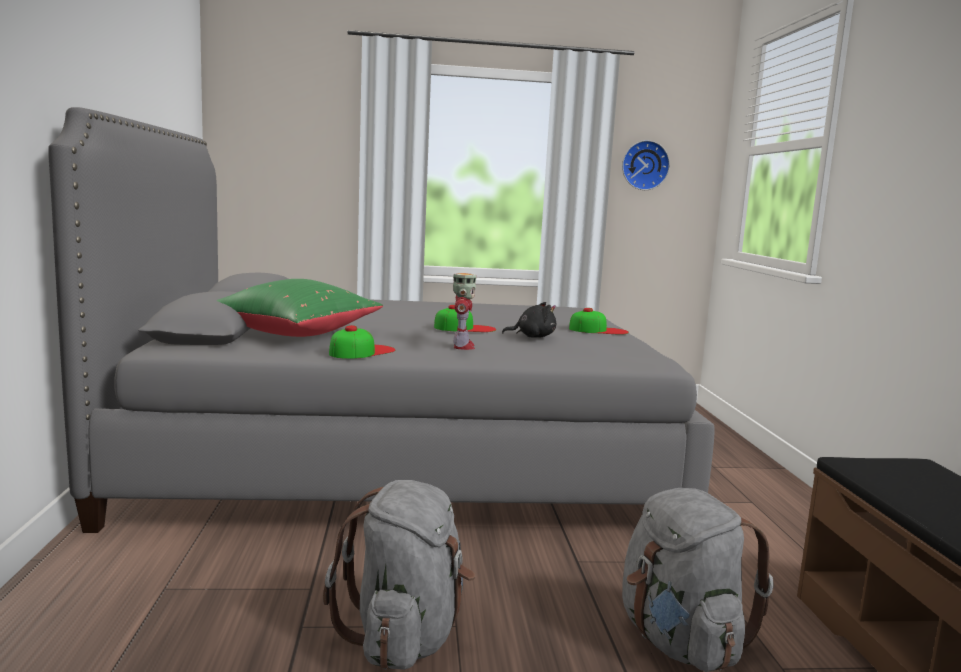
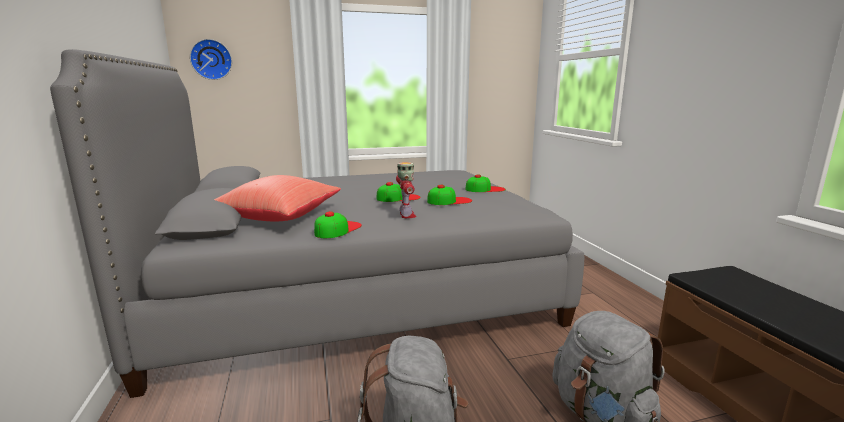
camera: 10 degrees left, 5 degrees up
green pillow [216,279,383,337] -> red pillow [214,175,341,221]
black plush toy [502,302,556,338] -> cap [427,185,472,205]
wall clock [622,140,670,190] -> wall clock moved to [190,39,232,80]

